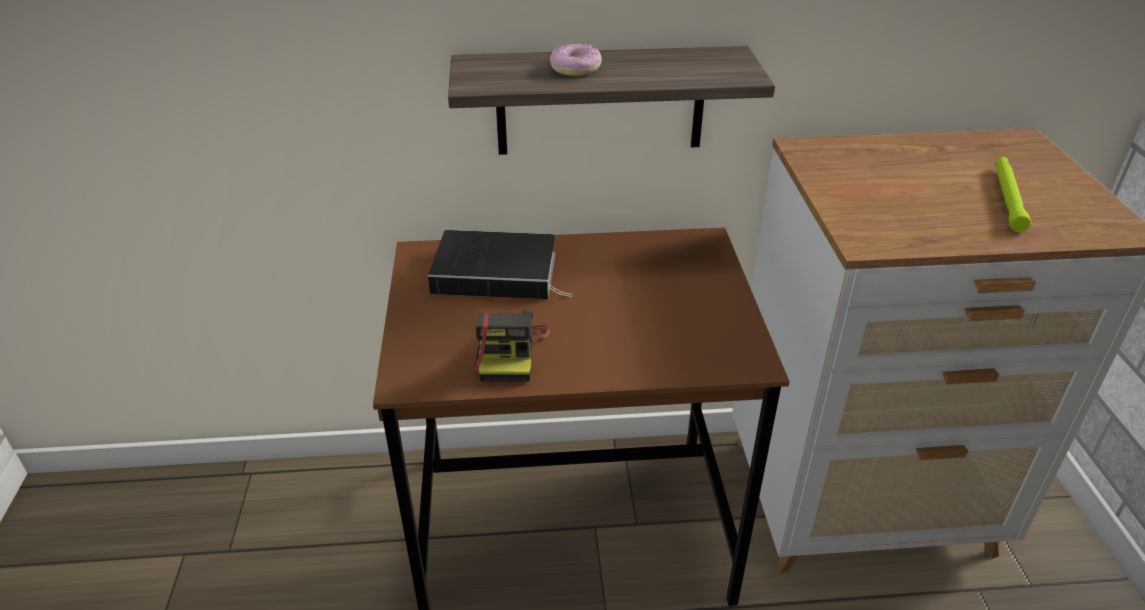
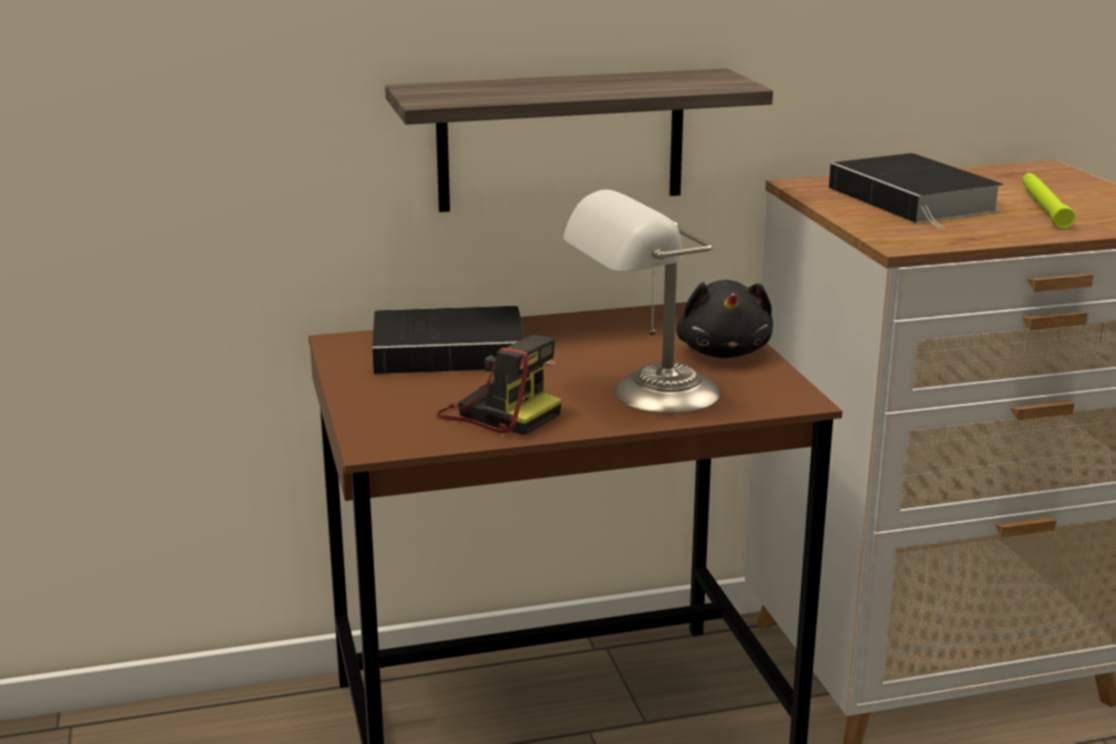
camera: 10 degrees left, 15 degrees down
camera [474,309,550,382] -> camera turned 45 degrees counterclockwise [436,335,562,435]
donut [549,43,602,76] -> none
none -> white table lamp [563,190,720,413]
none -> black plush toy [676,280,773,358]
none -> book [829,153,1003,229]

